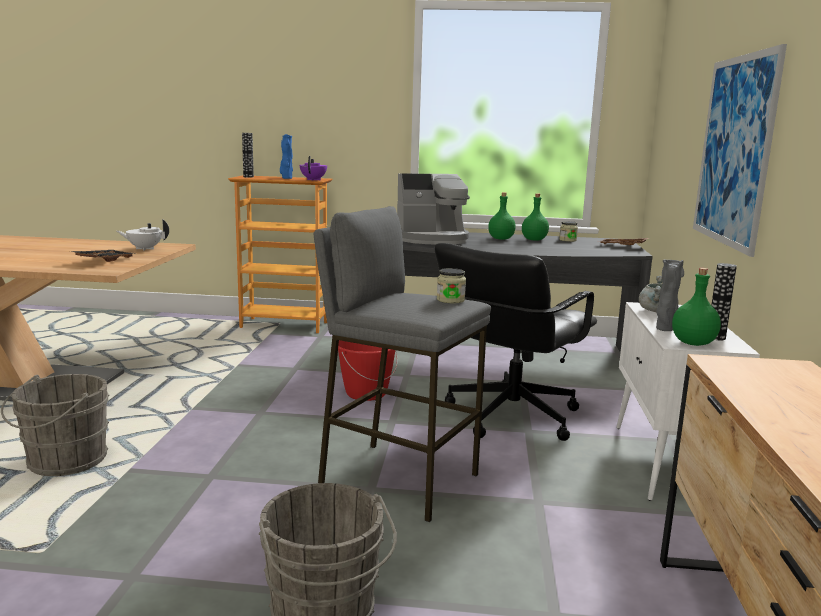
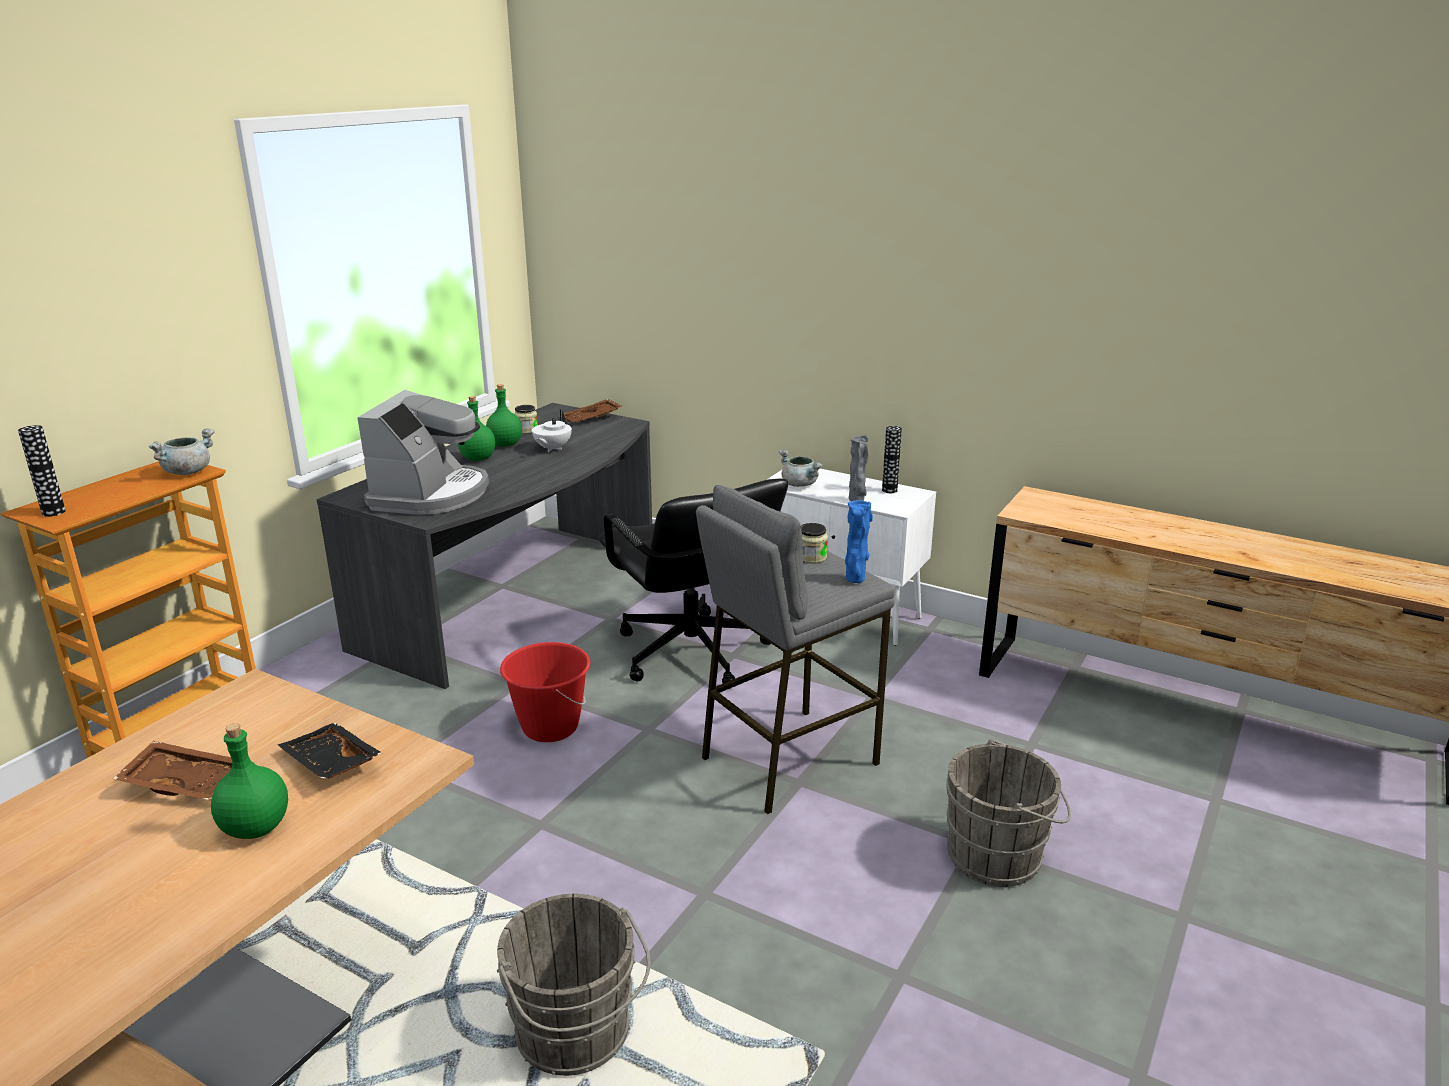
camera: 65 degrees left, 10 degrees up
white teapot [117,219,169,251] -> white teapot moved to [532,409,572,452]
blue vase [280,134,293,179] -> blue vase moved to [845,500,873,583]
purple teapot [299,156,327,181] -> grey cooking pot [149,428,215,475]
green bottle [672,268,721,346] -> green bottle moved to [211,723,288,839]
picture [693,44,787,257] -> none
none -> brown tray [113,741,232,801]

